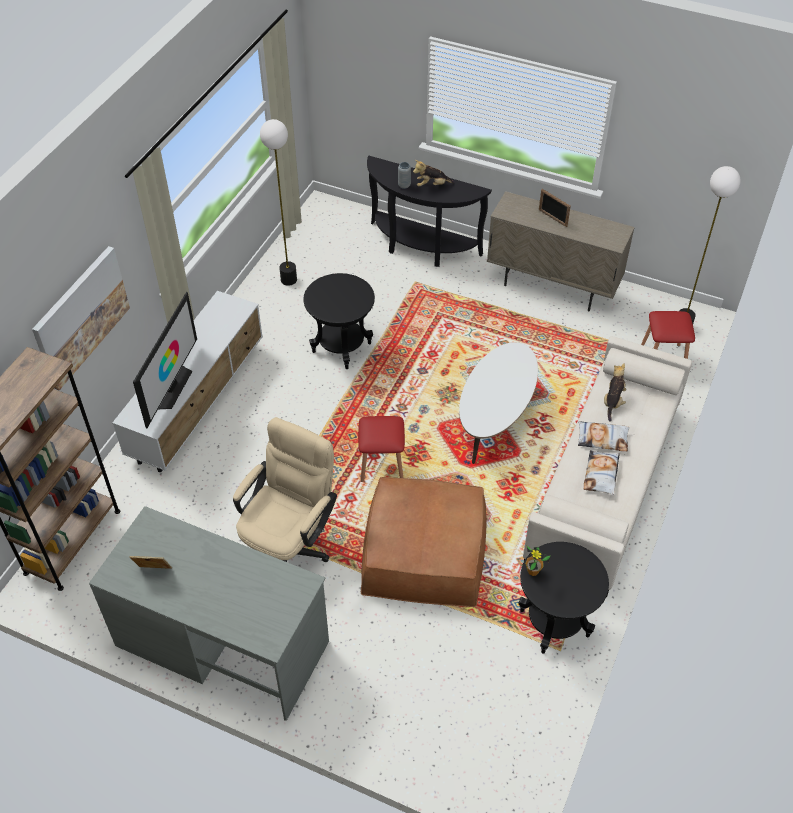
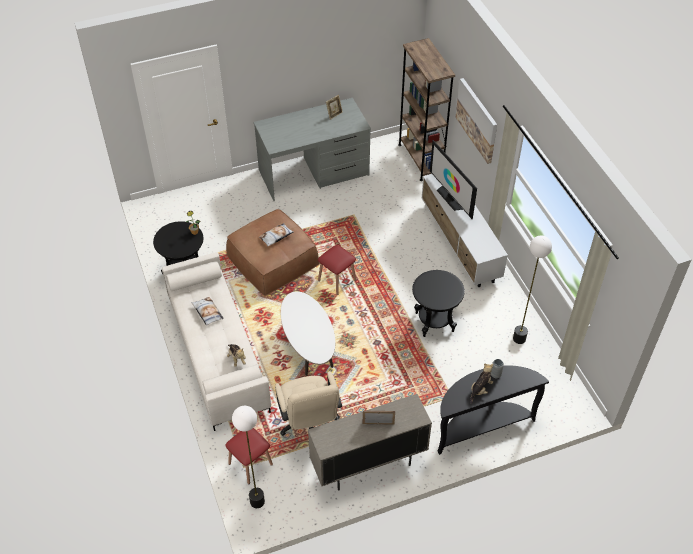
camera: 135 degrees right, 0 degrees up
beige office chair [233,417,337,562] -> beige office chair moved to [275,371,342,436]
pillow [578,421,630,451] -> pillow moved to [259,223,293,247]

